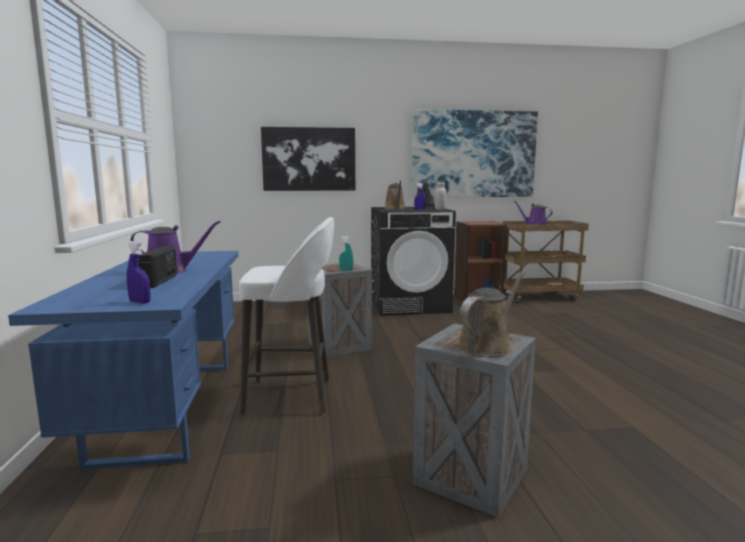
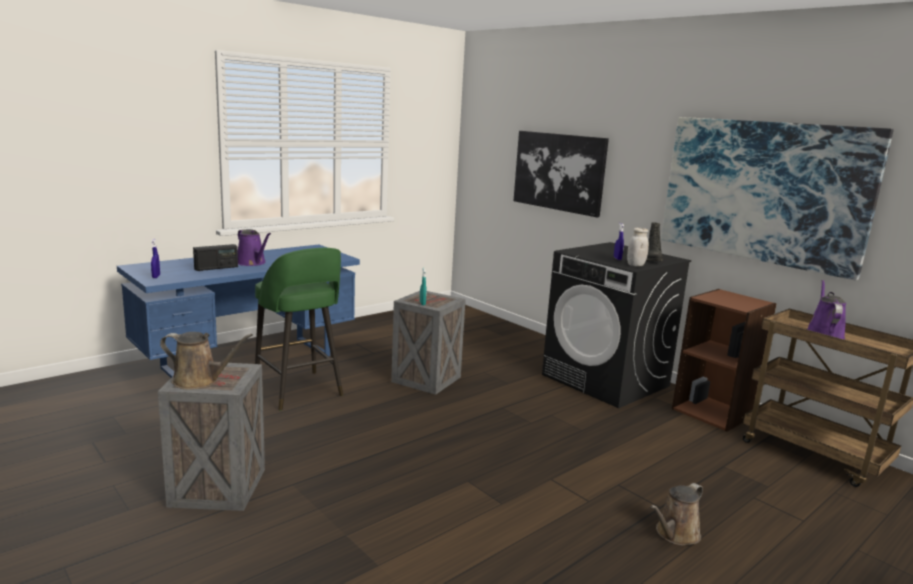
camera: 55 degrees right, 5 degrees up
white stool [239,217,334,416] -> green stool [255,248,343,410]
brown watering can [384,181,406,210] -> brown watering can moved to [650,483,703,545]

